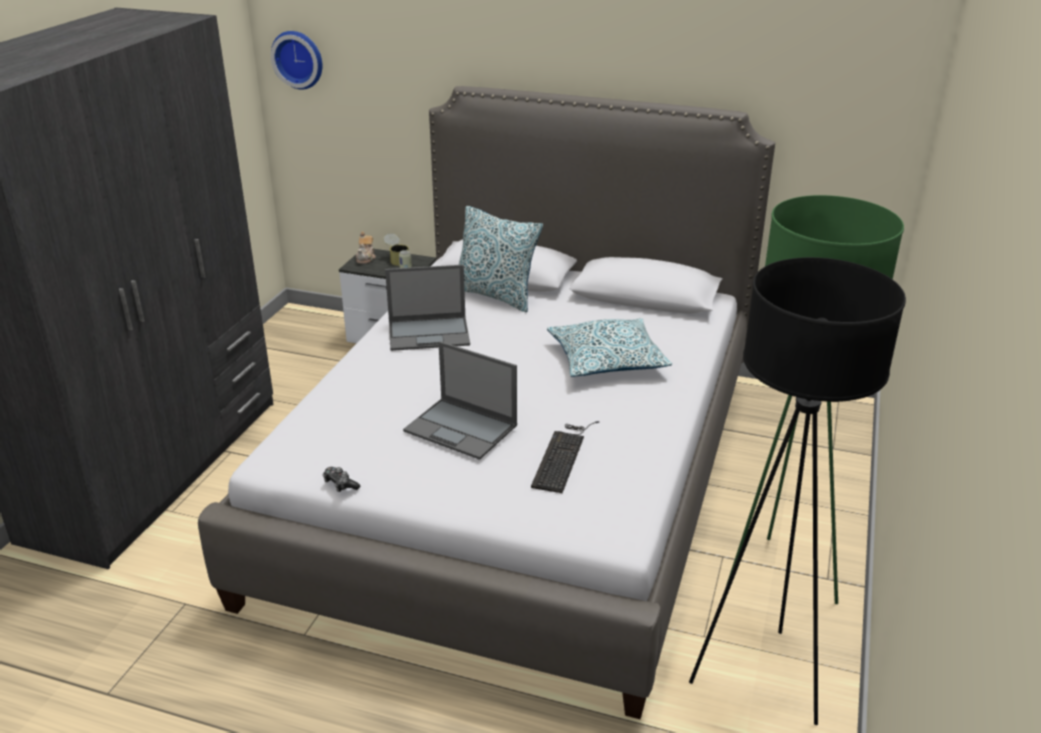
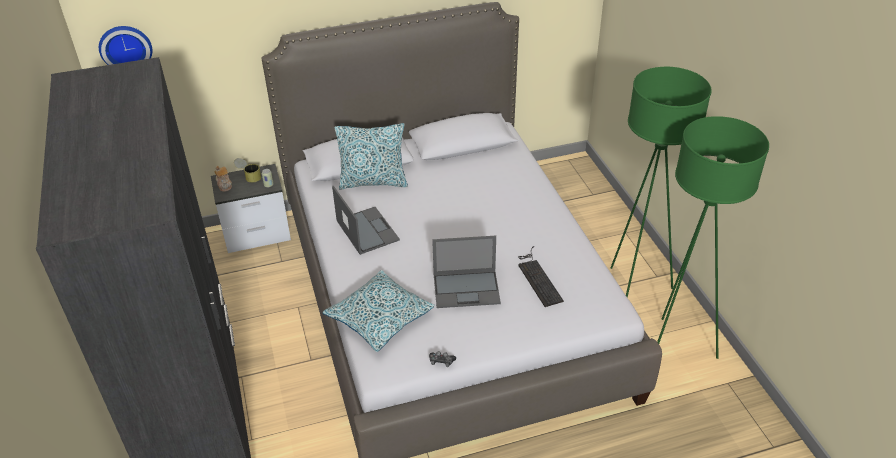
camera: 35 degrees left, 10 degrees up
laptop [385,265,470,351] -> laptop turned 75 degrees counterclockwise [332,186,400,255]
pillow [547,318,672,377] -> pillow moved to [322,270,435,352]
black floor lamp [689,257,906,725] -> green floor lamp [657,116,769,359]

